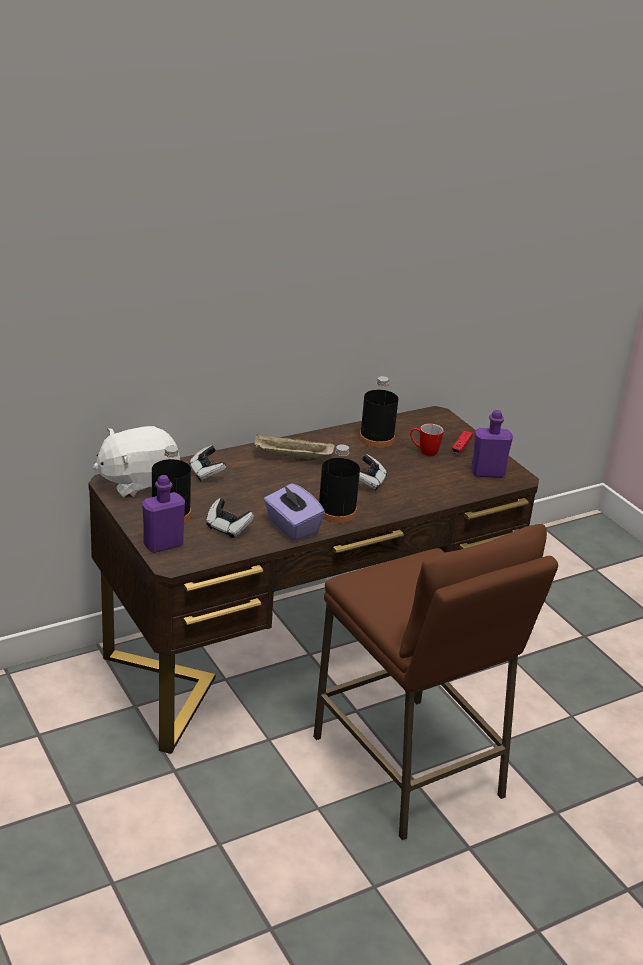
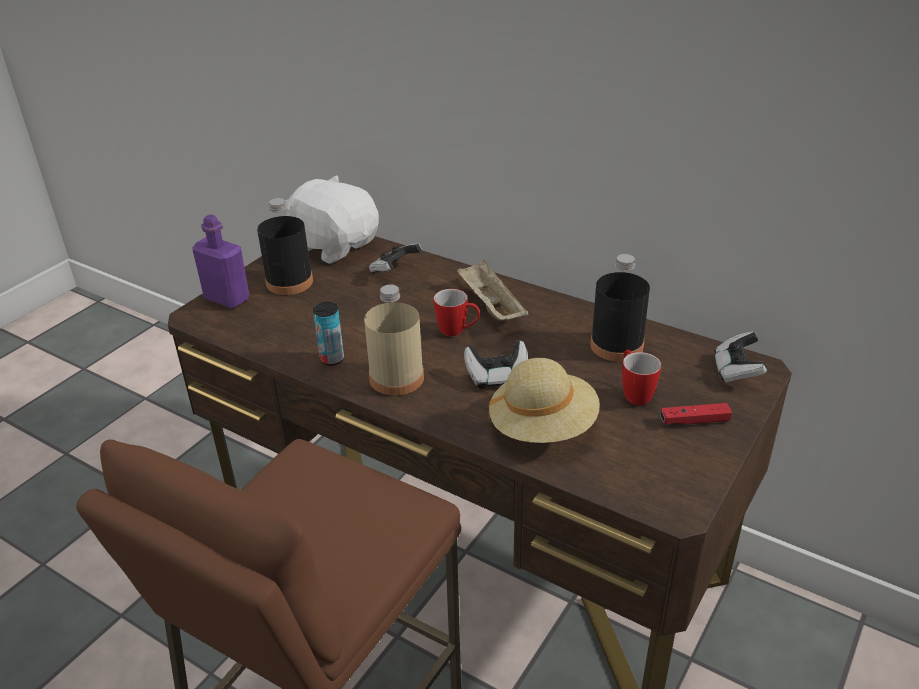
camera: 65 degrees right, 5 degrees up
game controller [206,498,254,538] -> game controller moved to [715,331,767,383]
purple tissue box [264,483,325,541] -> can [313,302,344,366]
black bottle [319,444,360,523] -> beige bottle [364,285,424,396]
purple bottle [471,410,513,478] -> none
none -> mug [434,289,480,336]
none -> beige hat [488,358,600,443]

